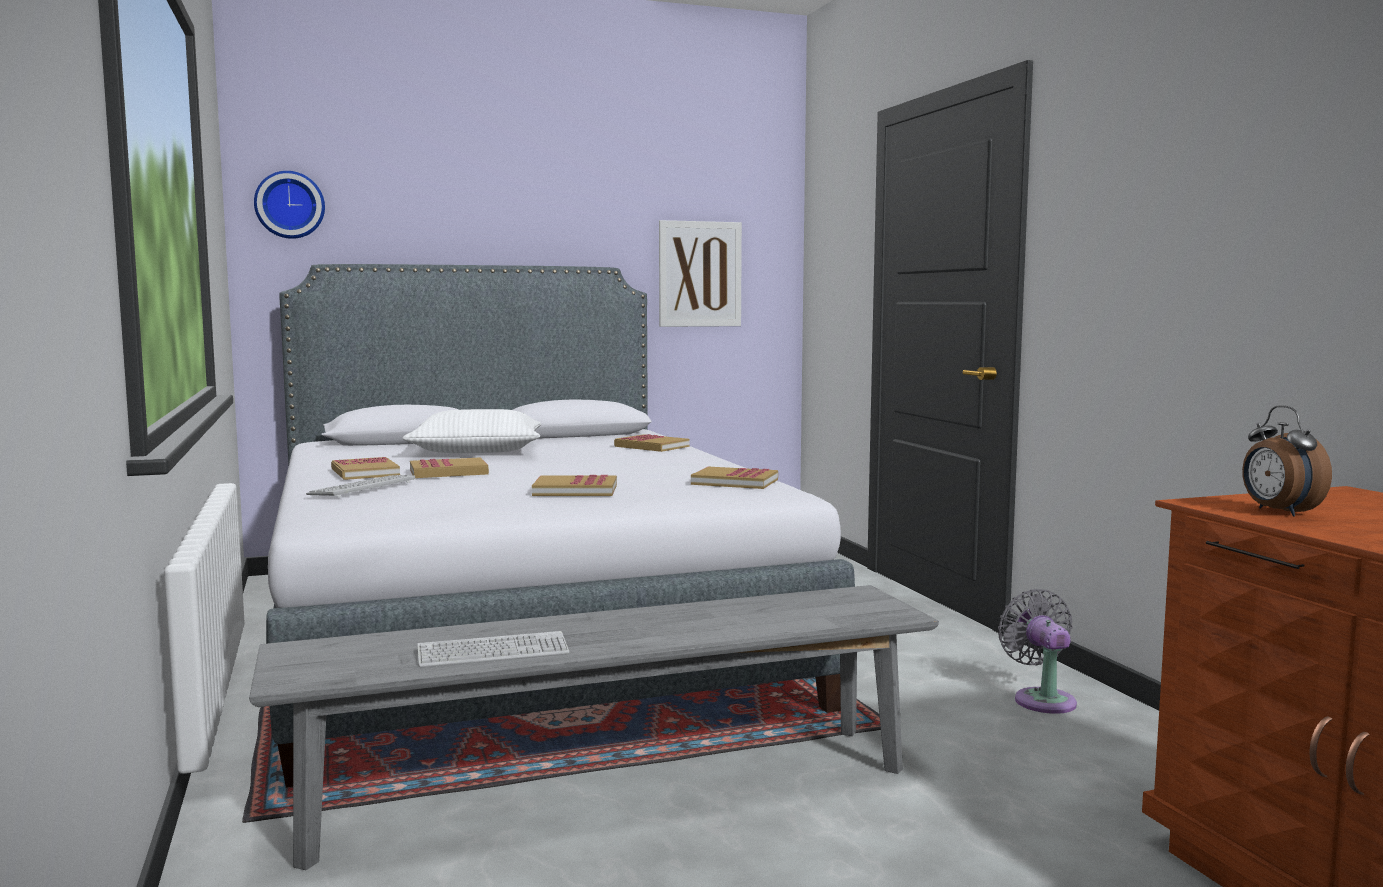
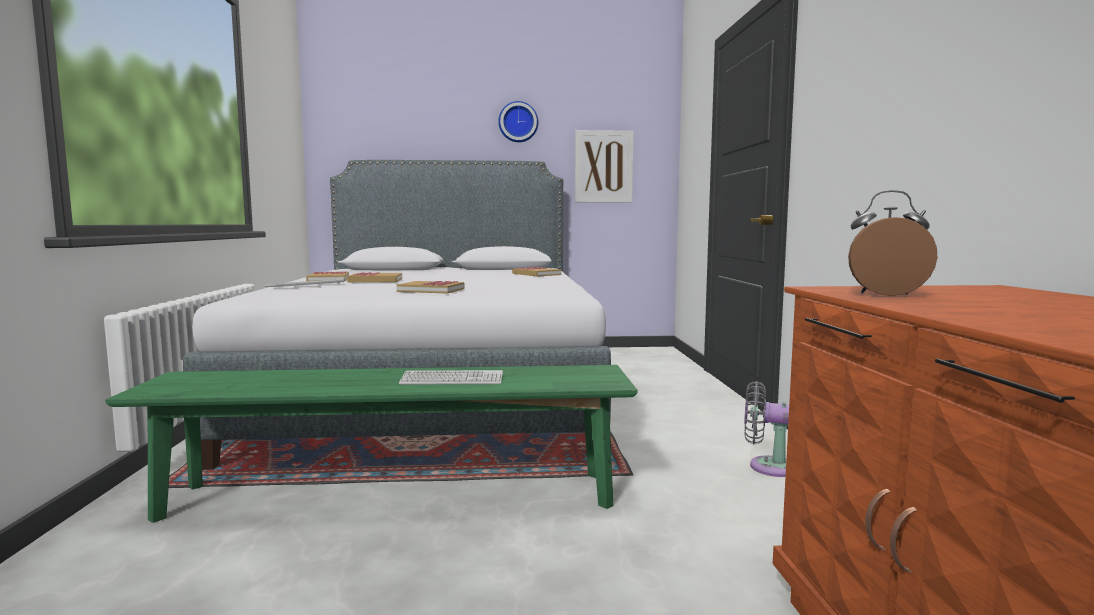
camera: 15 degrees right, 0 degrees up
grey bench [249,585,939,870] -> green bench [105,365,638,523]
wall clock [254,171,325,239] -> wall clock moved to [498,101,539,142]
white pillow [402,409,542,453] -> none
keyboard [417,631,569,668] -> keyboard moved to [399,370,503,385]
book [691,467,778,489] -> none
grey fan [998,589,1077,714] -> grey fan turned 75 degrees counterclockwise [744,381,789,477]
alarm clock [1242,405,1332,516] -> alarm clock turned 105 degrees clockwise [848,190,938,296]

